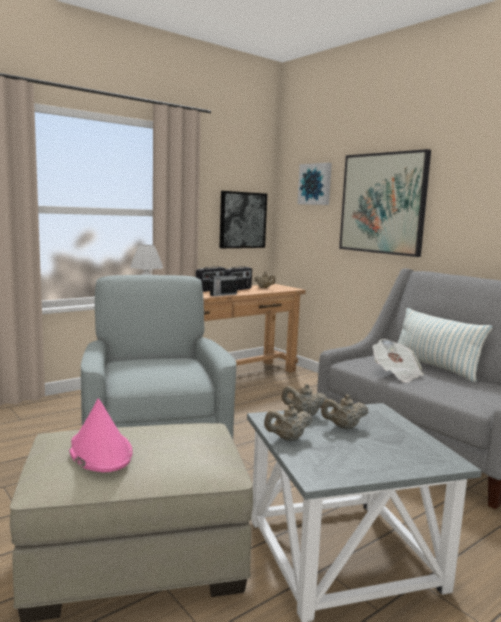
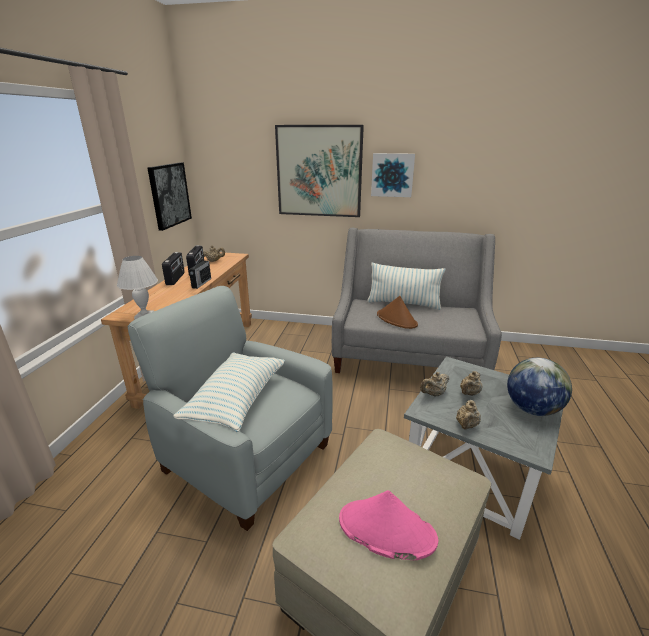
camera: 40 degrees left, 15 degrees up
picture [298,163,332,205] -> picture moved to [371,153,415,197]
newspaper [372,339,424,382] -> brown hat [377,296,418,329]
none -> pillow [173,352,285,432]
none -> globe [507,358,572,416]

